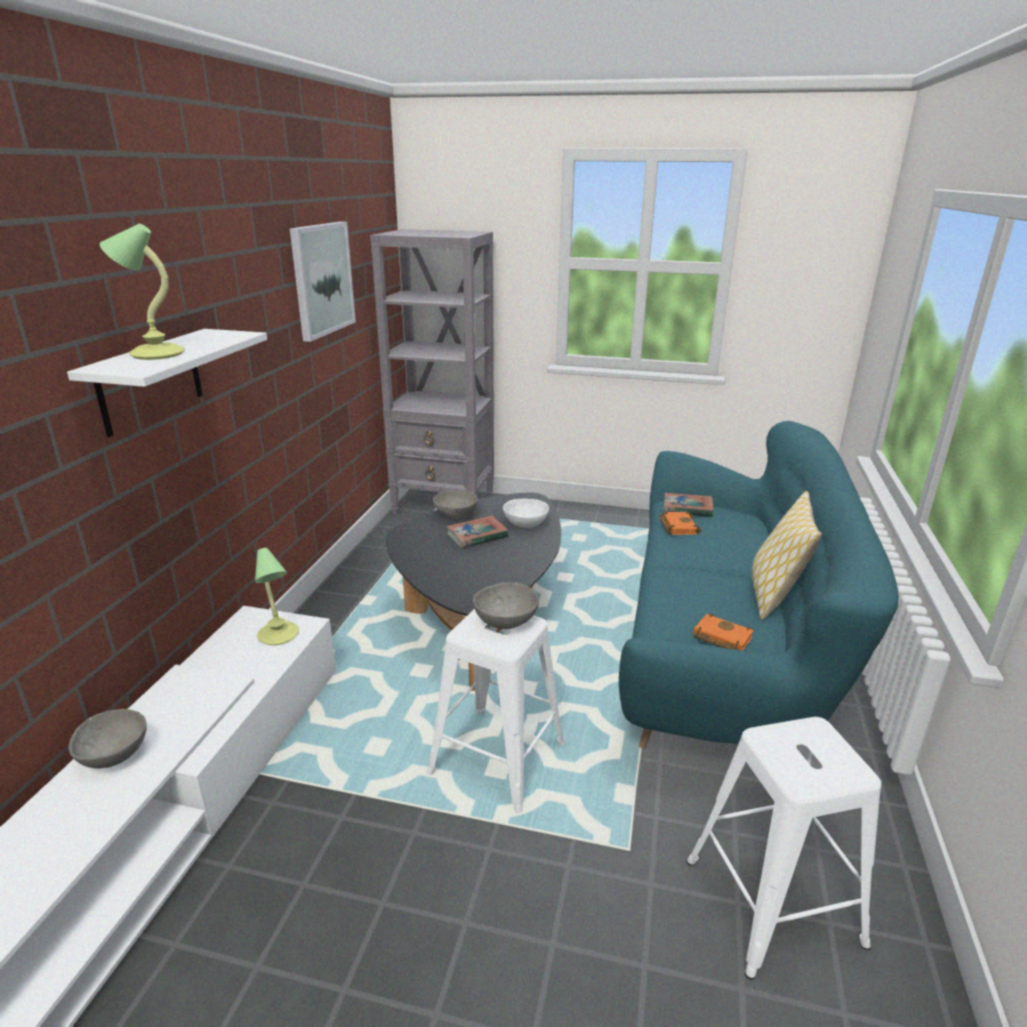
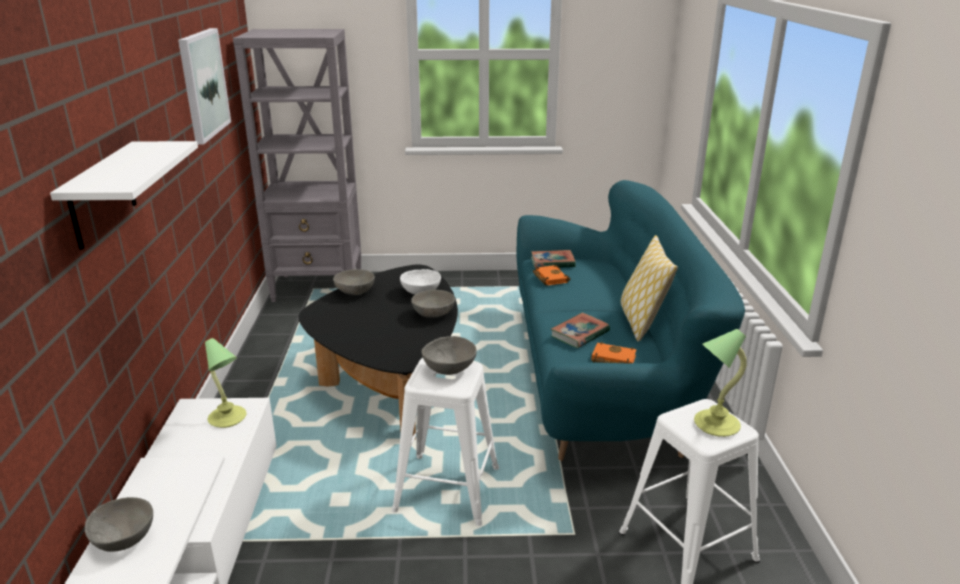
camera: 15 degrees left, 0 degrees up
table lamp [100,224,185,360] -> table lamp moved to [694,329,746,437]
book [446,515,508,548] -> book moved to [551,313,610,348]
none -> grey bowl [411,290,455,318]

